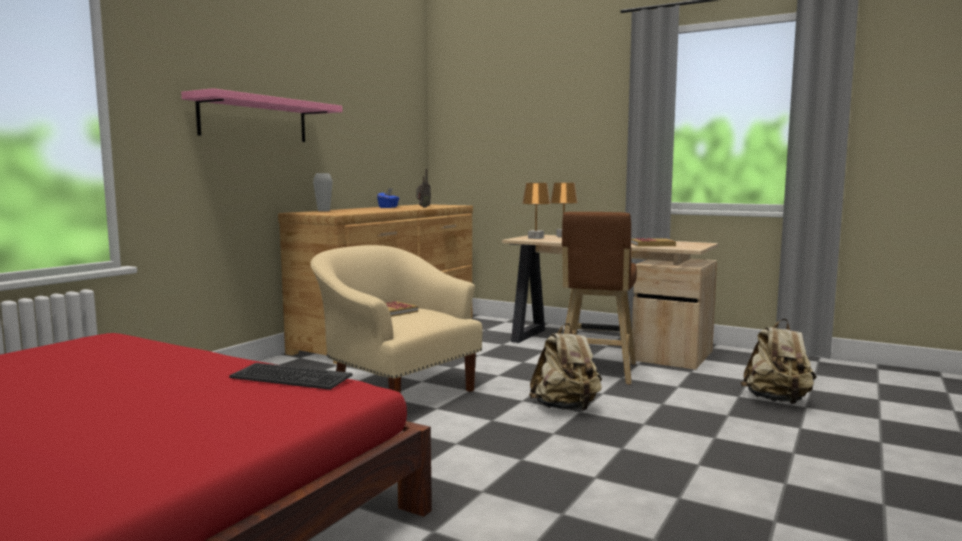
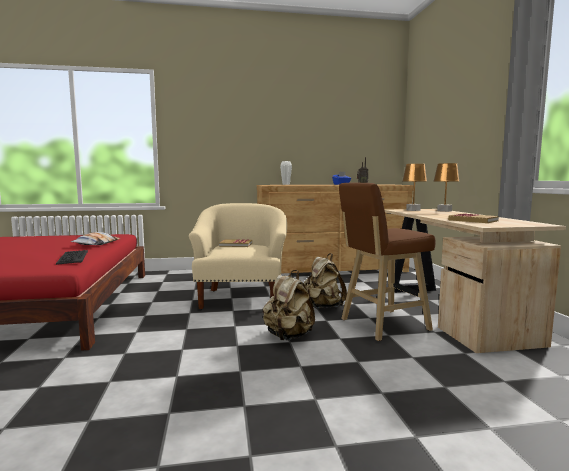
camera: 50 degrees right, 0 degrees up
pink shelf [181,88,342,142] -> none
beige backpack [740,319,816,404] -> beige backpack moved to [304,253,347,309]
none -> pillow [71,232,120,245]

